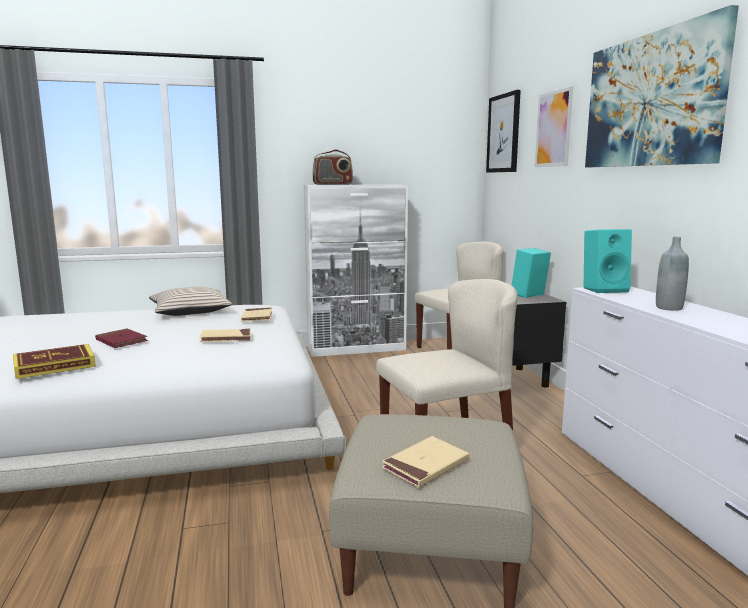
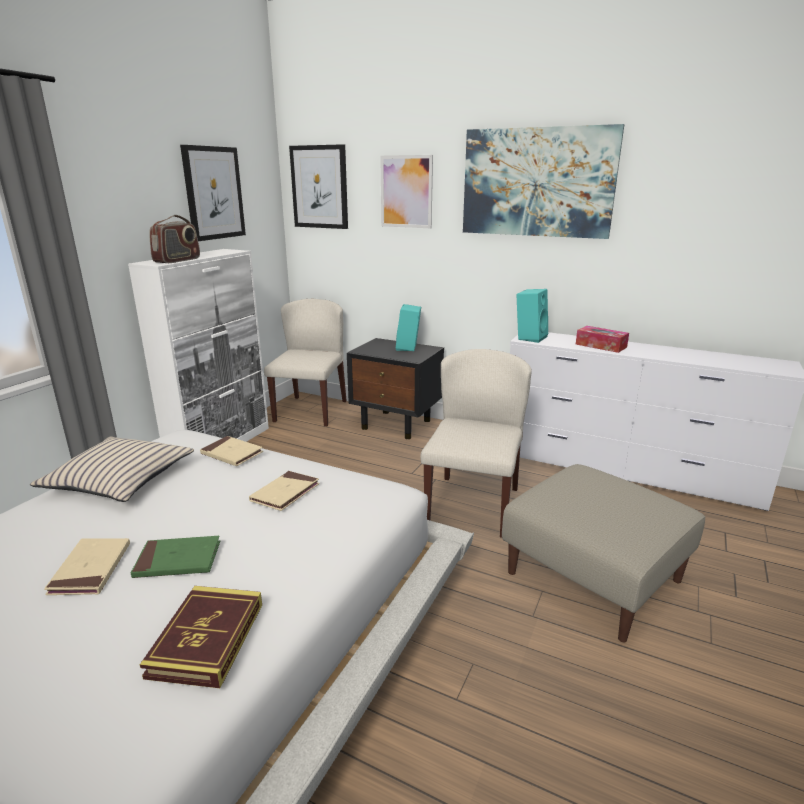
camera: 50 degrees left, 10 degrees up
red book [95,329,148,348] -> green book [131,536,220,578]
beige book [382,436,469,488] -> beige book moved to [44,538,130,595]
grey bottle [656,237,689,311] -> tissue box [576,326,629,353]
none -> picture [180,145,246,241]

